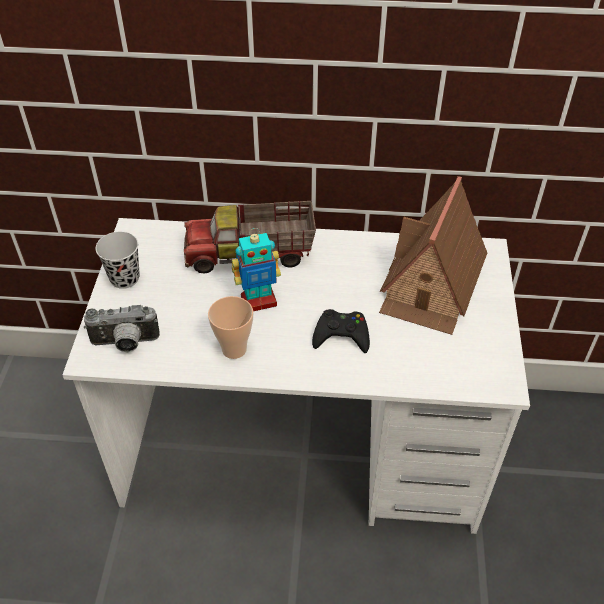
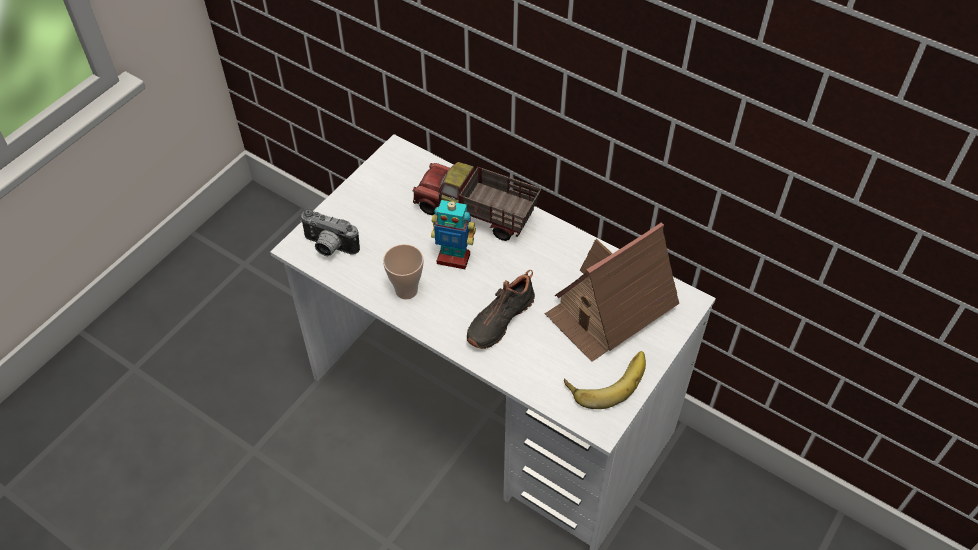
camera: 30 degrees right, 5 degrees up
black cup [96,231,140,289] -> none
black game controller [312,309,370,353] -> black shoe [467,270,535,349]
none -> banana [564,351,646,409]

